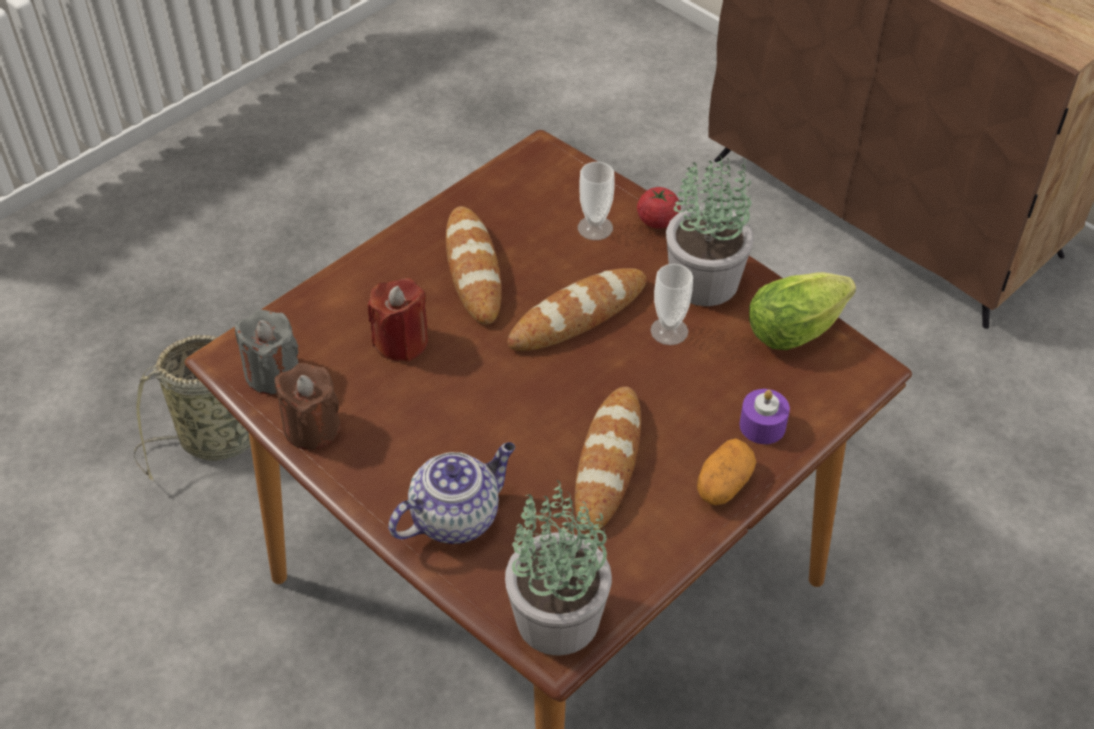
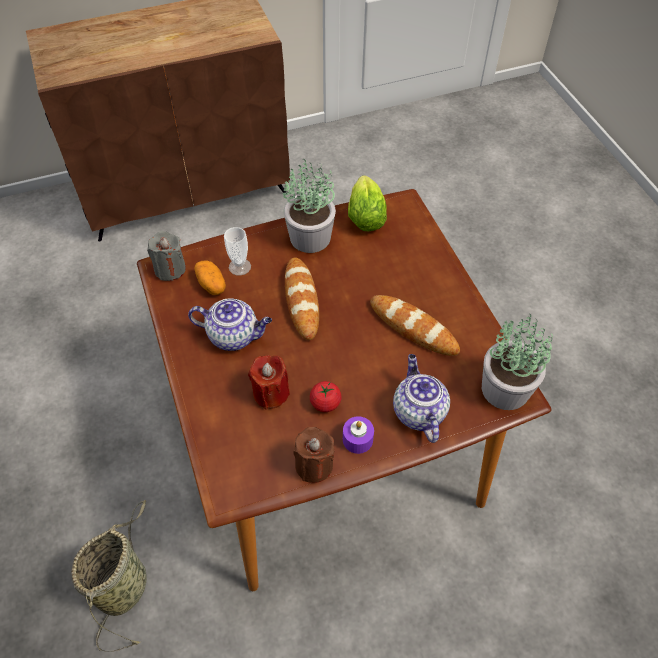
camera: 65 degrees left, 5 degrees up
grey candle [235,310,299,394] -> grey candle moved to [147,231,186,281]
bread [446,206,502,325] -> teapot [188,298,272,351]
tomato [637,187,681,228] -> tomato moved to [310,381,342,412]
cup [650,264,693,345] -> none
potato [697,439,756,505] -> potato moved to [194,260,226,295]
purple candle [740,389,790,444] -> purple candle moved to [343,416,374,454]

